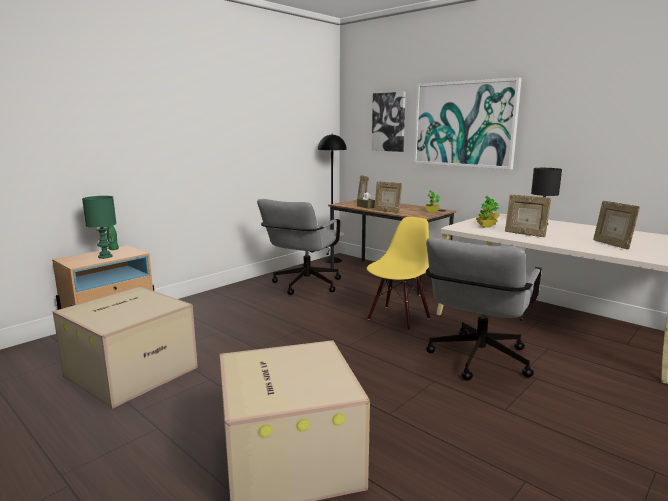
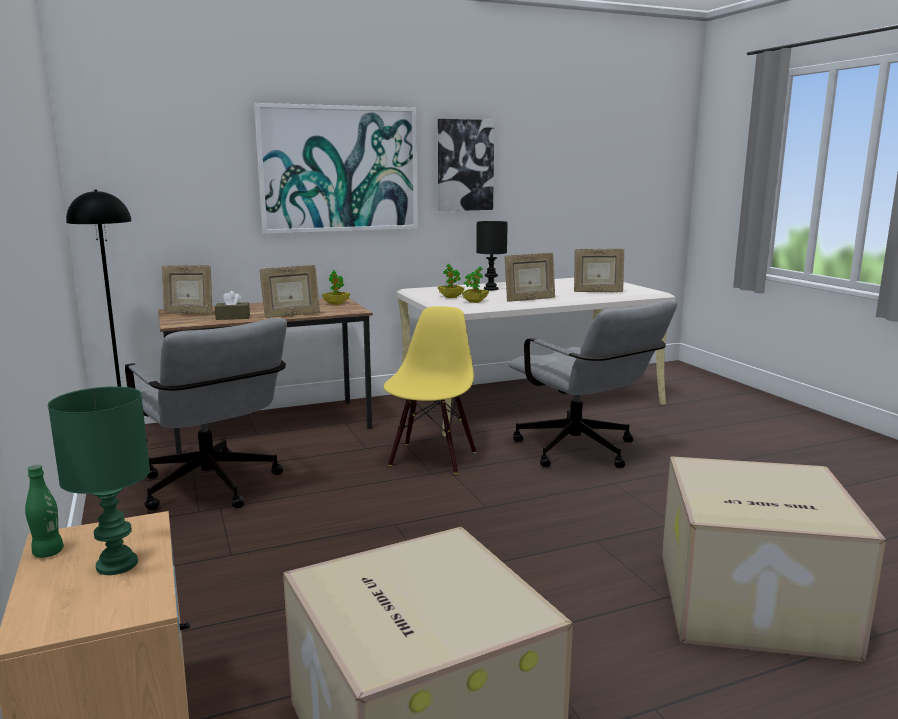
camera: 65 degrees left, 0 degrees up
yellow chair [367,217,430,331] -> yellow chair turned 45 degrees clockwise [384,306,476,474]
picture [372,92,406,152] -> picture moved to [438,119,494,211]

